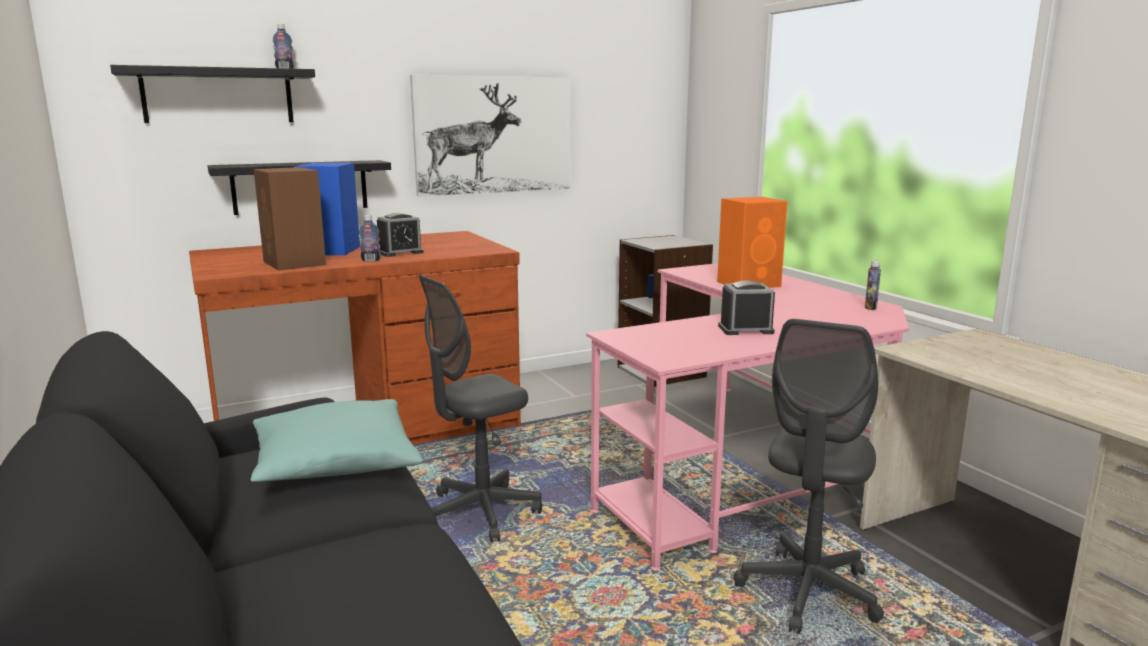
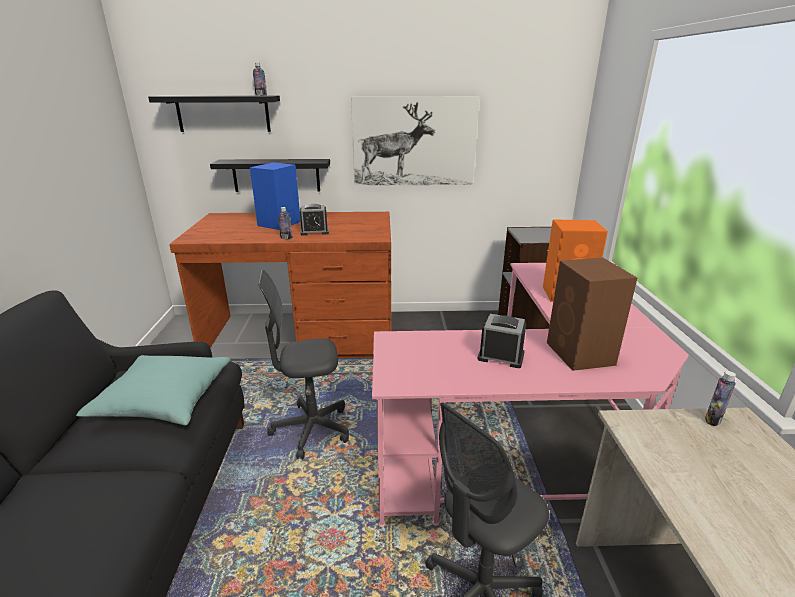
camera: 25 degrees right, 10 degrees up
brown speaker [254,167,326,271] -> brown speaker moved to [547,258,637,371]
bottle [865,260,881,310] -> bottle moved to [705,371,736,426]

